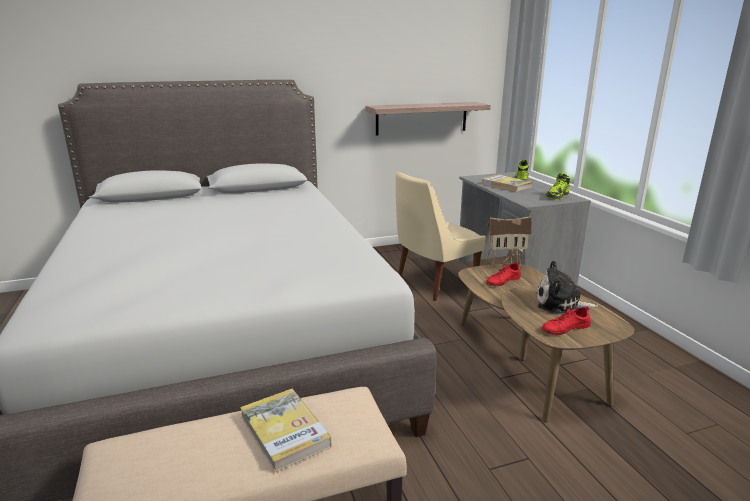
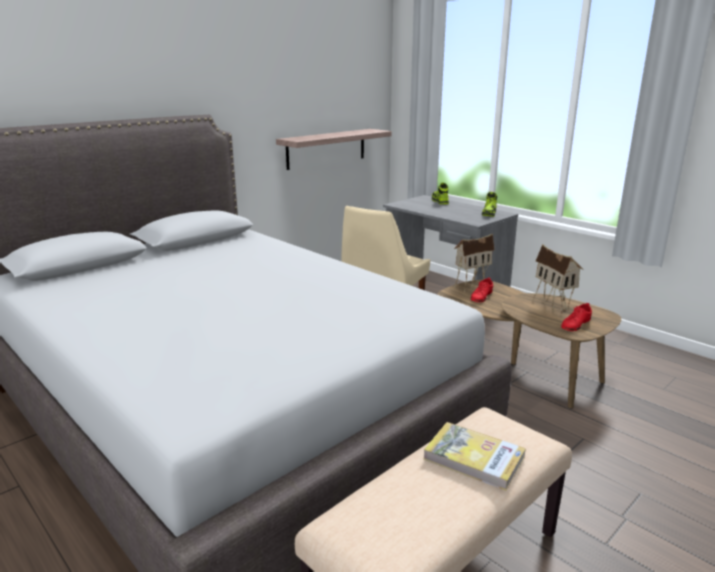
camera: 25 degrees left, 0 degrees up
book [481,175,532,192] -> none
plush toy [536,261,599,314] -> toy house [532,244,584,314]

